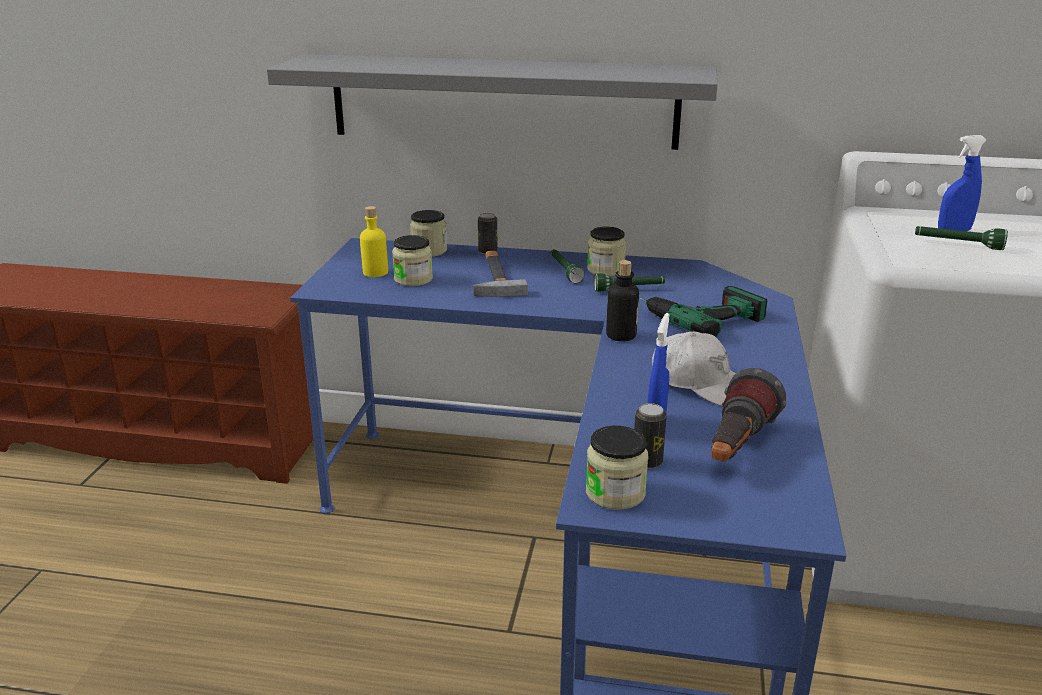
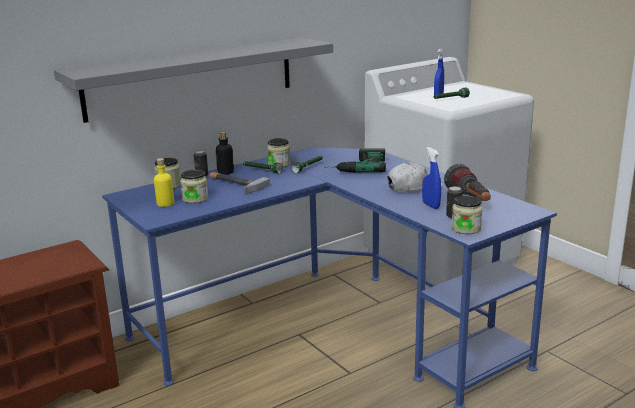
camera: 45 degrees left, 5 degrees down
bottle [606,260,639,341] -> bottle moved to [216,132,234,175]

